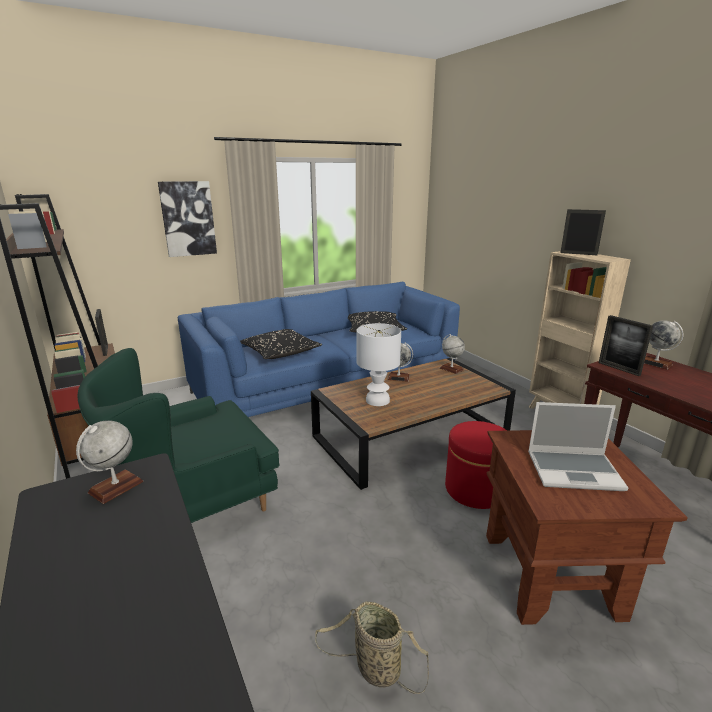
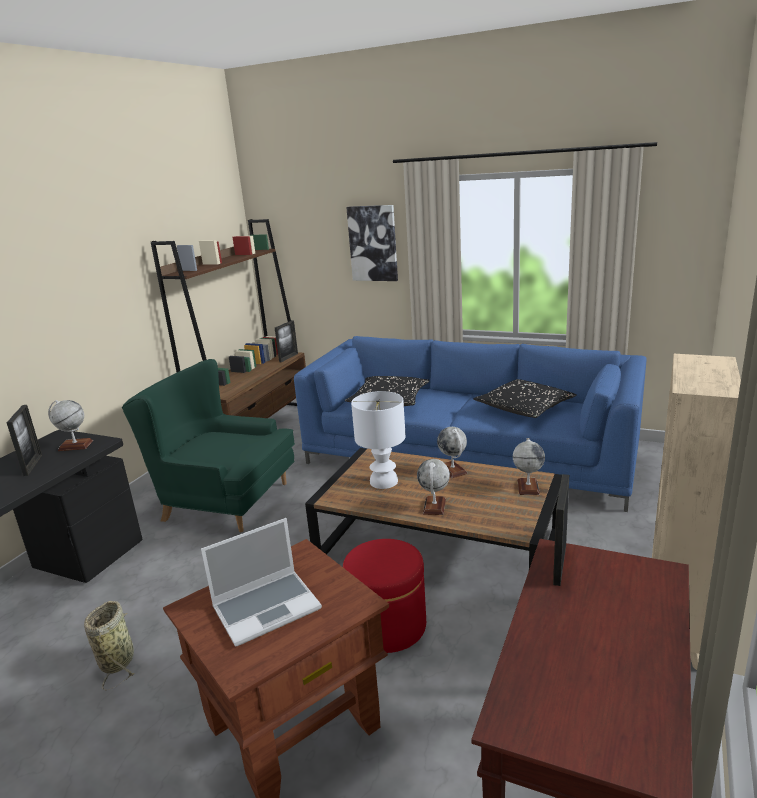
camera: 55 degrees right, 0 degrees up
laptop [528,402,628,491] -> laptop turned 90 degrees counterclockwise [201,518,322,647]
picture frame [560,209,606,255] -> picture frame moved to [7,405,42,476]
globe [644,321,684,370] -> globe moved to [417,459,450,515]

